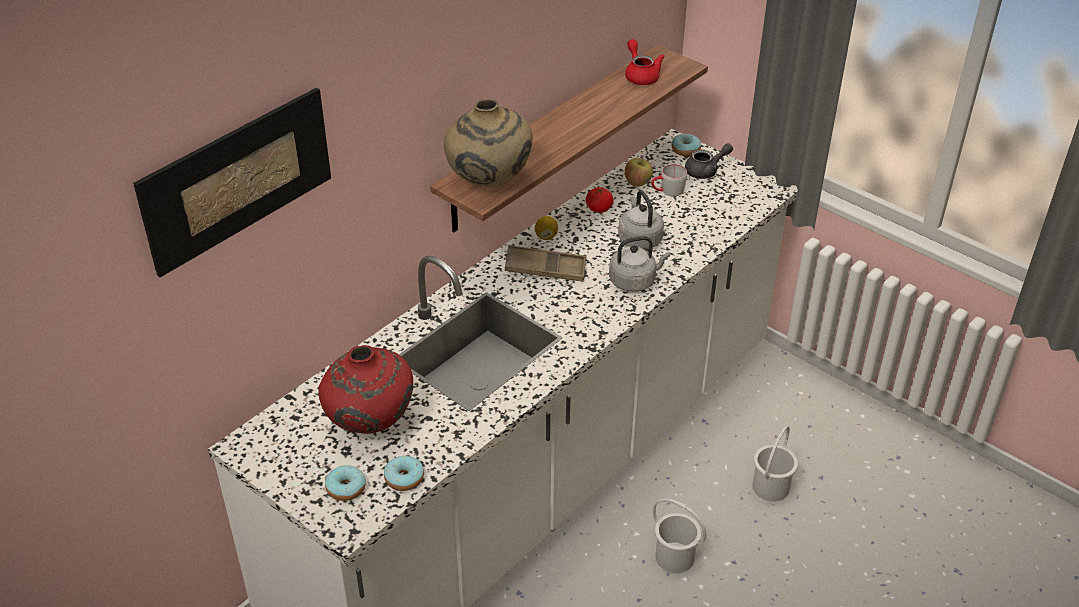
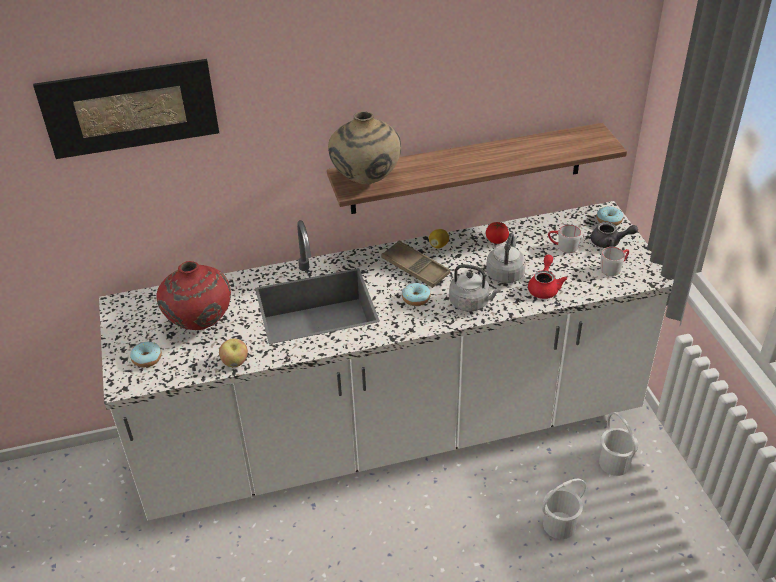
camera: 35 degrees right, 0 degrees up
donut [384,456,424,491] -> donut moved to [402,283,431,306]
red teapot [625,39,665,85] -> red teapot moved to [528,255,567,299]
apple [625,158,653,187] -> apple moved to [219,339,248,367]
white bucket [652,498,706,573] -> white bucket moved to [599,412,638,476]
none -> grey mug [601,247,629,276]

